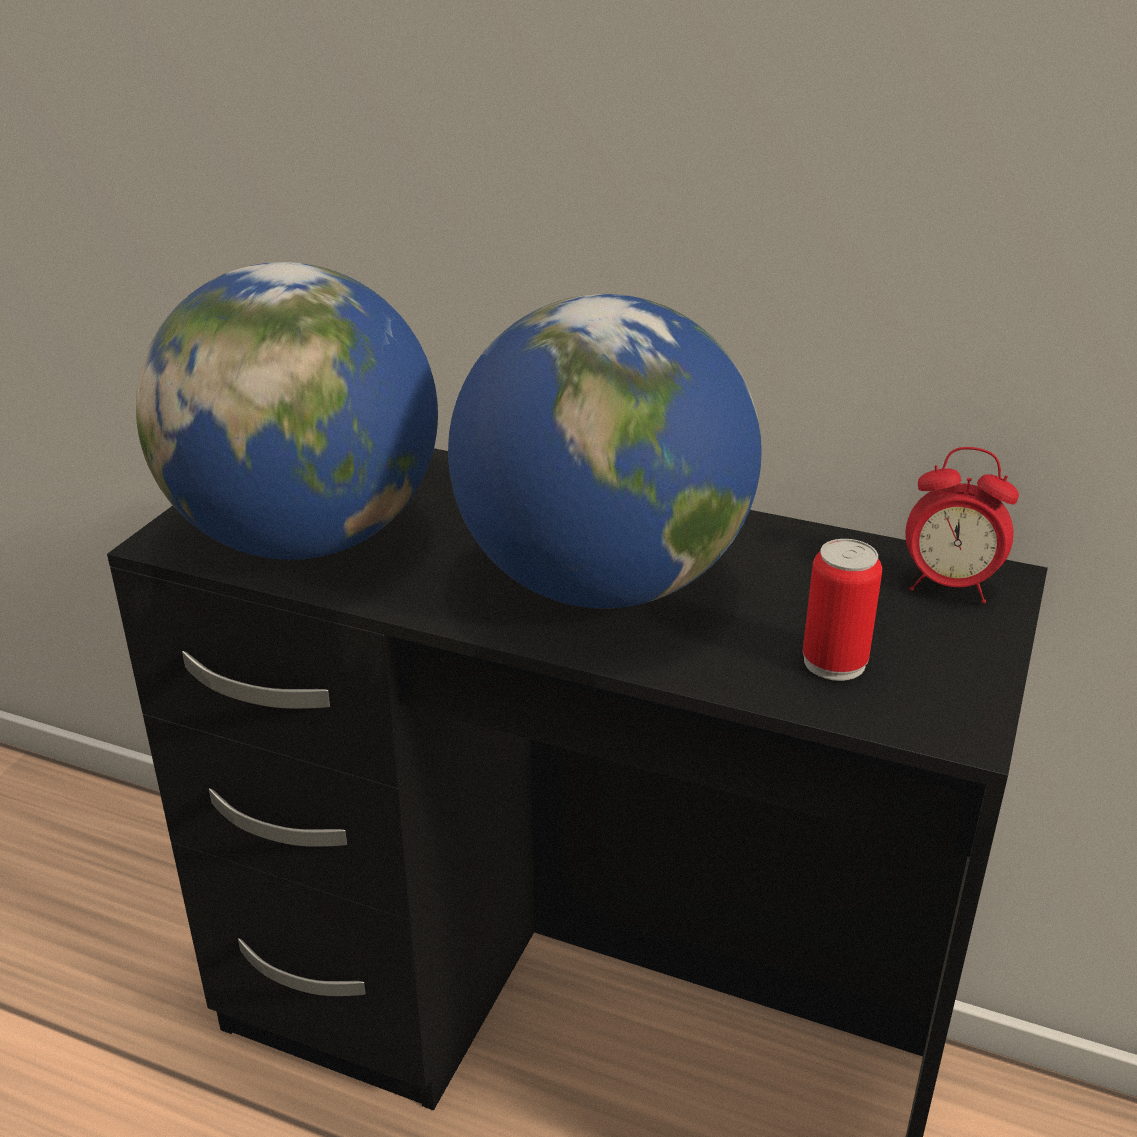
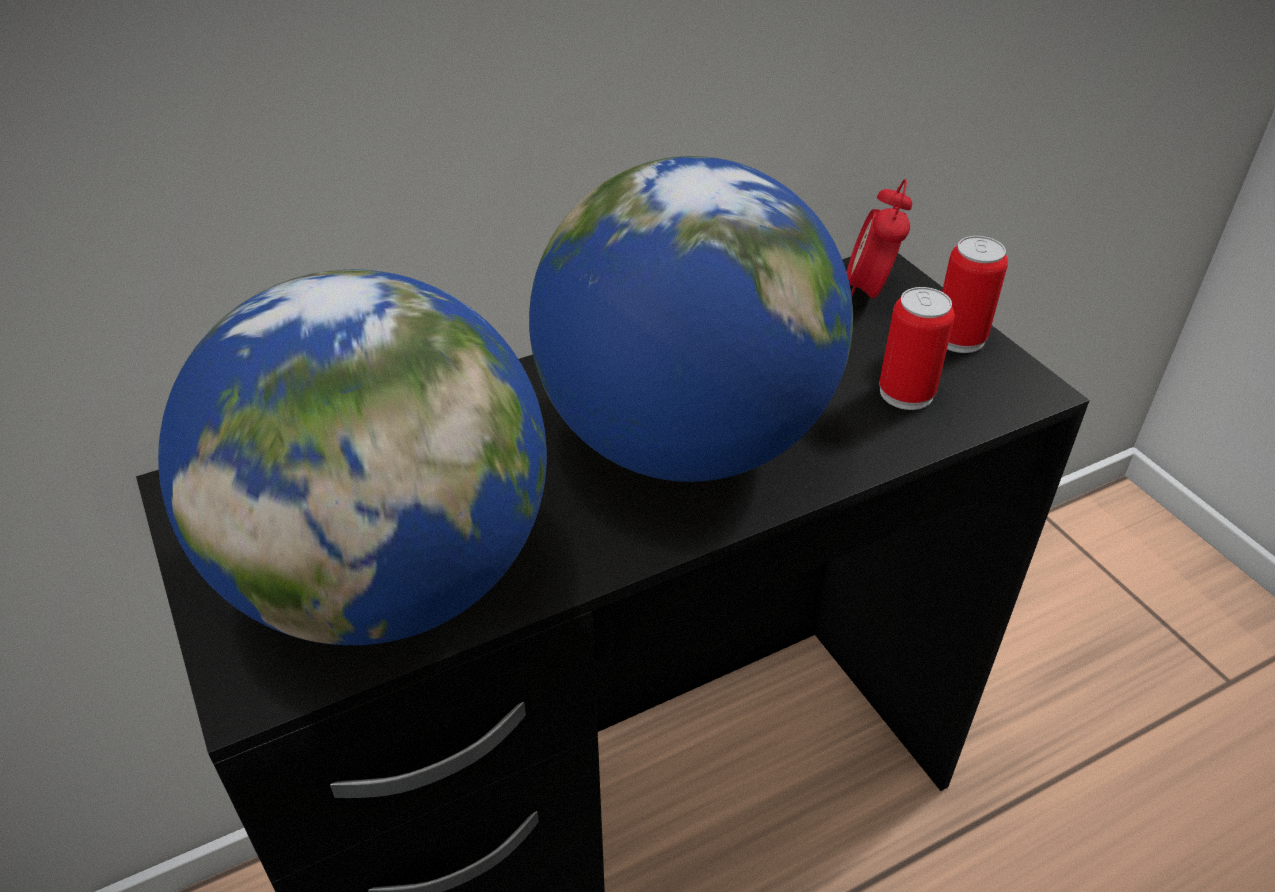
camera: 50 degrees left, 10 degrees up
alarm clock [905,447,1019,603] -> alarm clock turned 135 degrees clockwise [847,179,912,298]
none -> can [942,236,1008,353]

